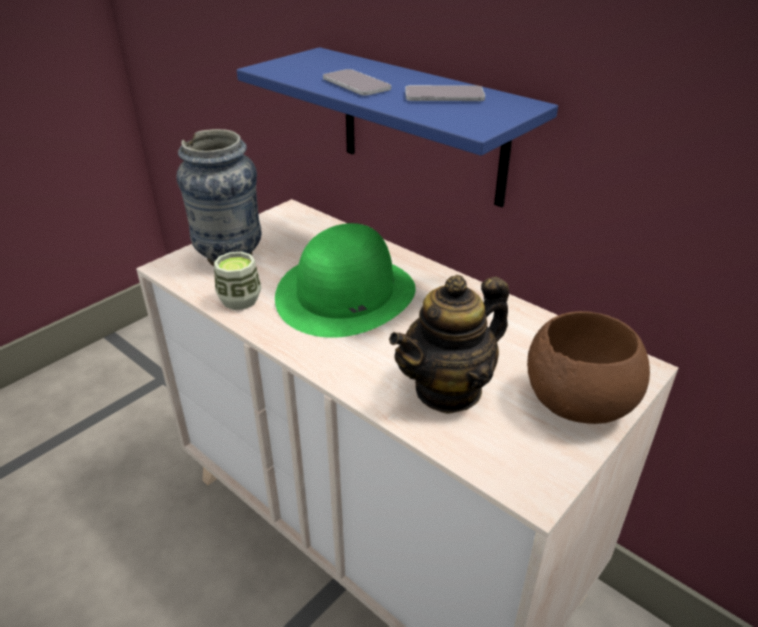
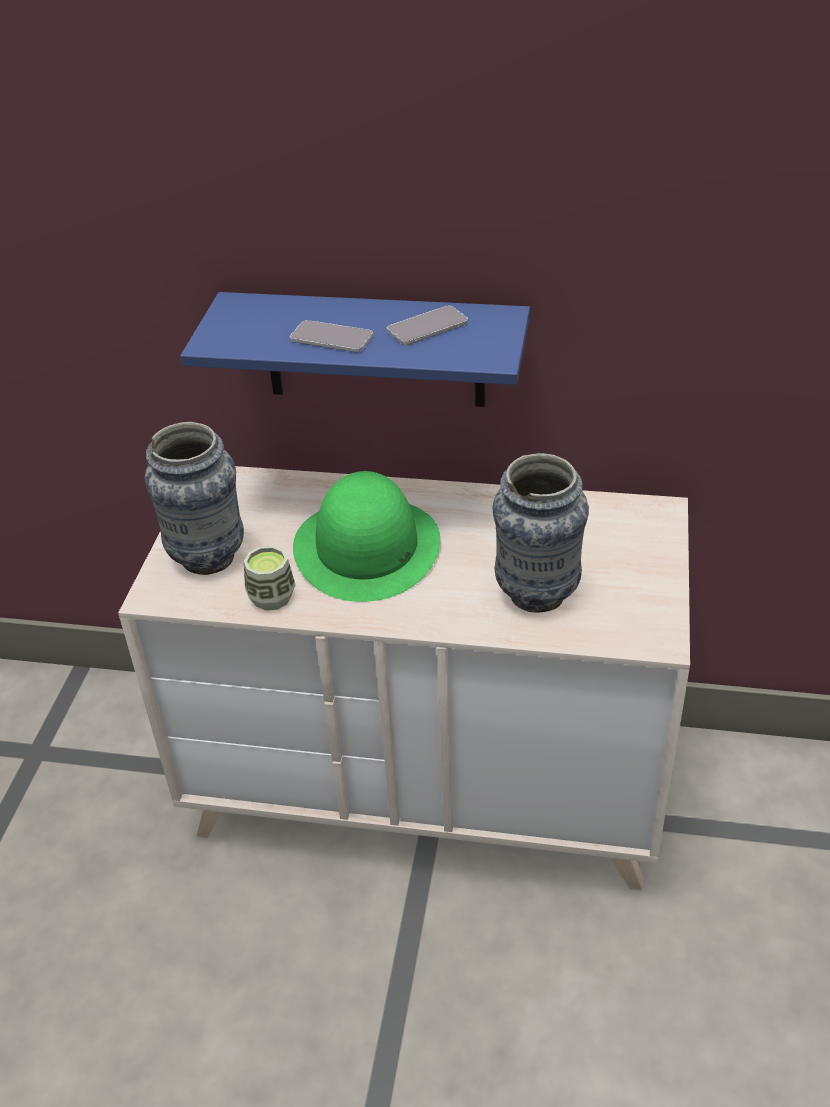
camera: 30 degrees left, 5 degrees up
teapot [389,275,509,414] -> vase [492,453,589,613]
brown bowl [527,311,650,424] -> none

